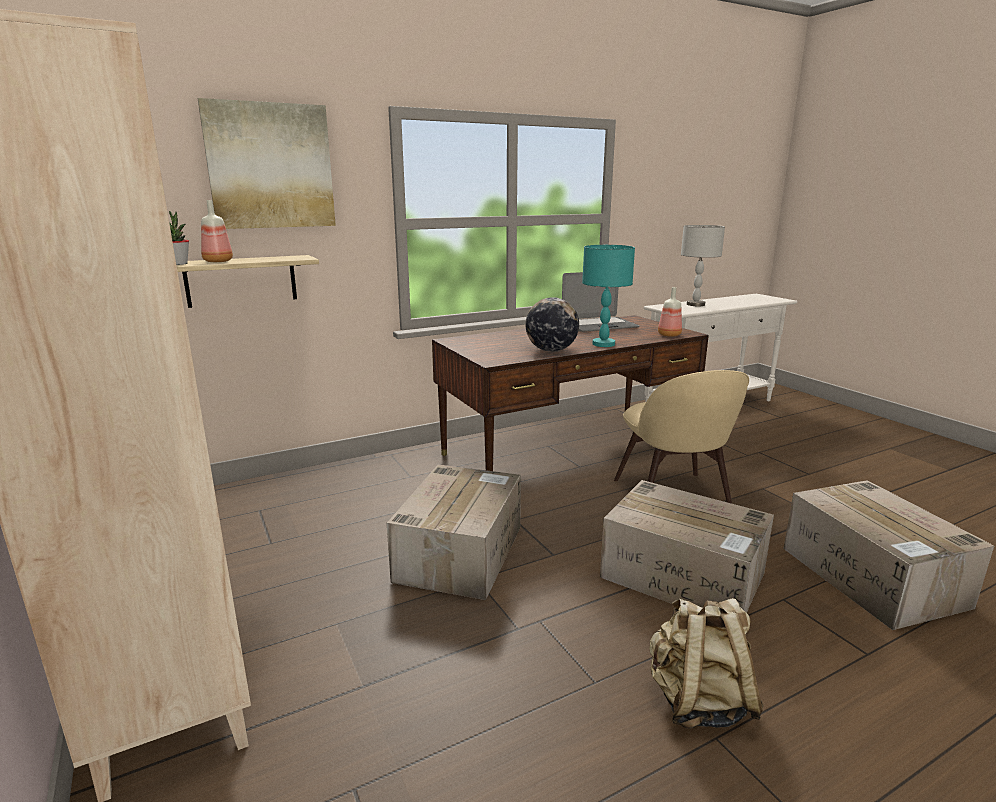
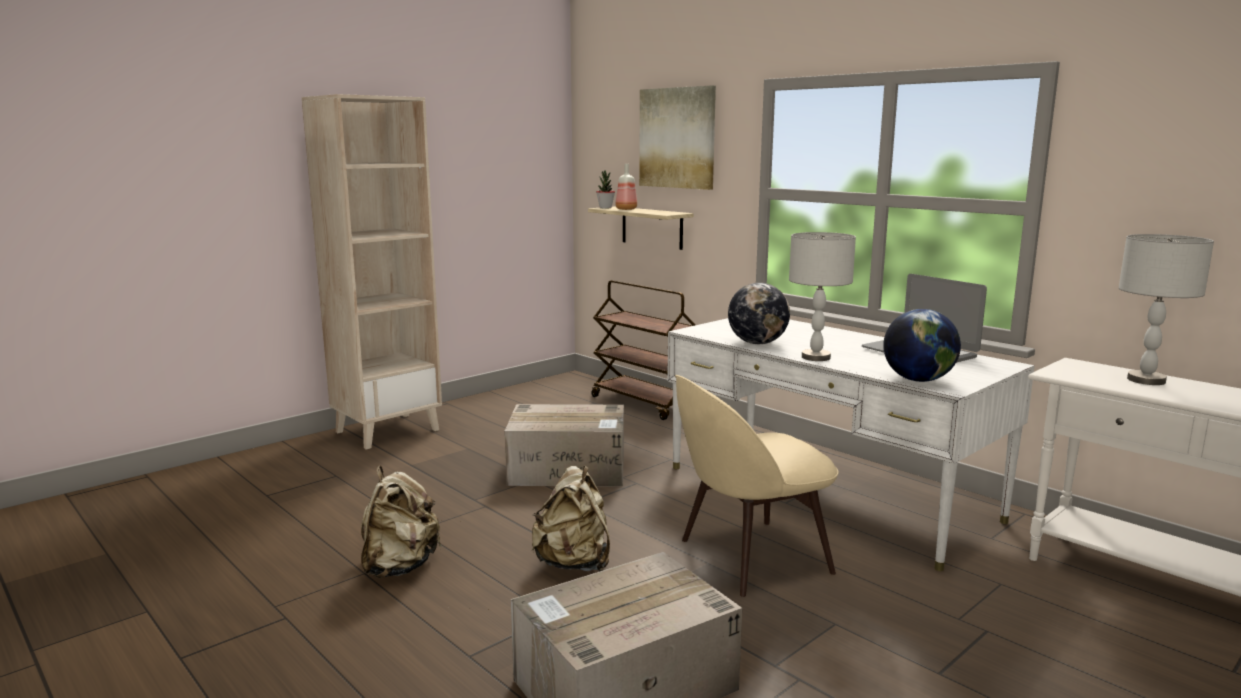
camera: 75 degrees right, 5 degrees down
brown desk [432,315,709,471] -> white desk [667,318,1035,571]
turquoise table lamp [582,245,635,347] -> grey table lamp [789,232,856,361]
cardboard box [600,480,774,613] -> beige backpack [532,466,610,571]
bottle [658,287,682,337] -> globe [883,309,961,382]
none -> brown cart [591,280,695,420]

